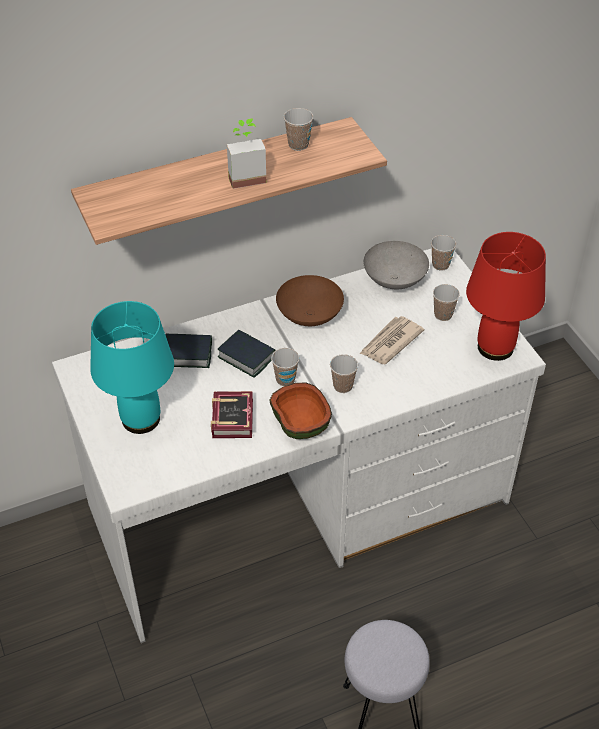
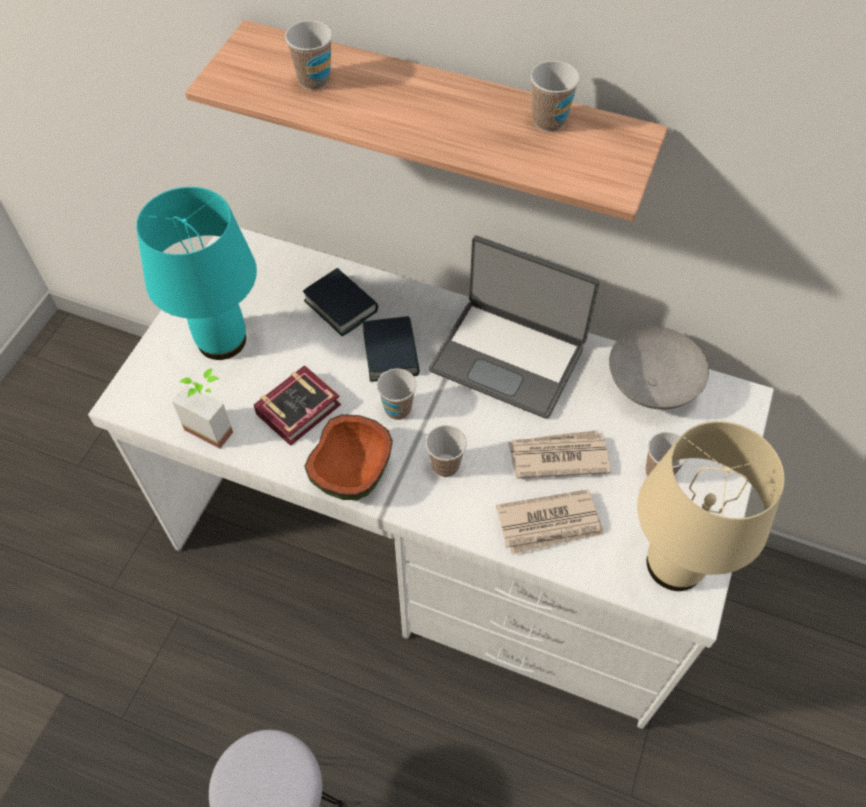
camera: 45 degrees right, 10 degrees up
potted plant [227,118,266,189] -> potted plant moved to [172,368,233,449]
brown bowl [276,275,344,326] -> laptop [429,236,600,419]
cup [431,235,456,271] -> cup moved to [285,21,332,90]
red table lamp [466,232,546,361] -> beige table lamp [637,421,785,591]
none -> newspaper [496,489,604,555]

